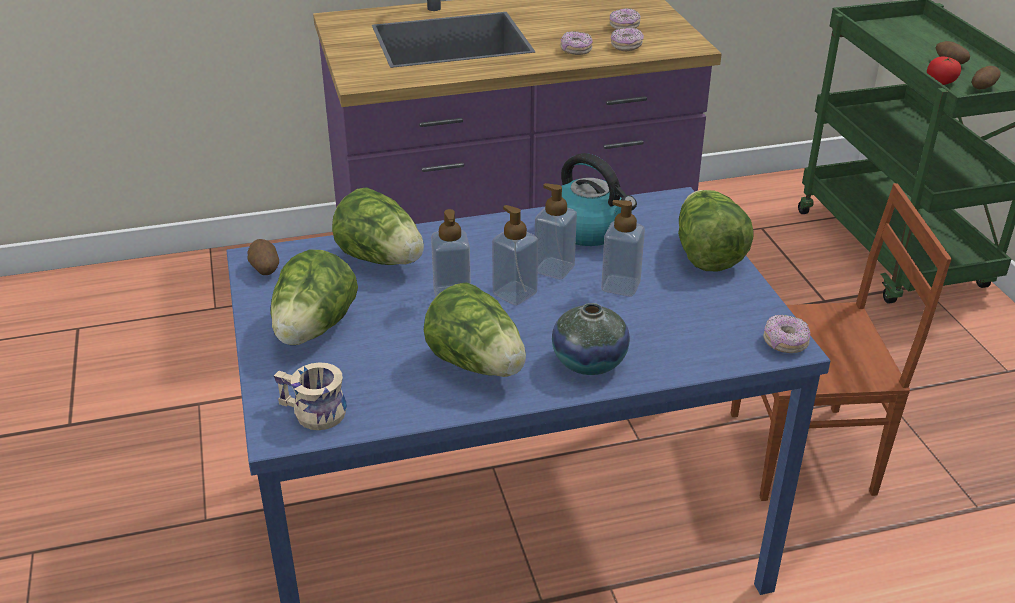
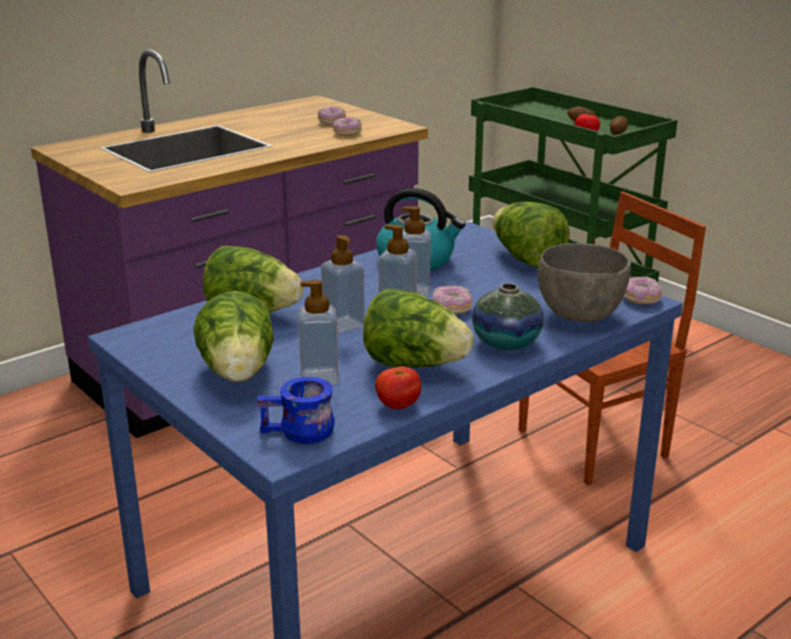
camera: 25 degrees left, 10 degrees down
potato [248,239,279,275] -> none
beige mug [274,362,347,430] -> blue mug [257,377,335,444]
donut [560,31,593,55] -> donut moved to [432,286,472,314]
soap dispenser [601,200,645,296] -> soap dispenser moved to [298,280,339,385]
none -> tomato [375,366,421,409]
none -> grey bowl [538,243,631,322]

